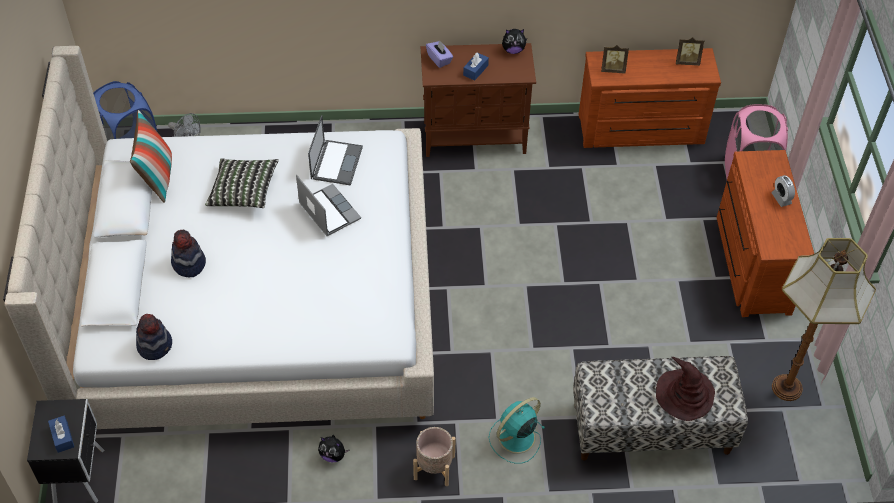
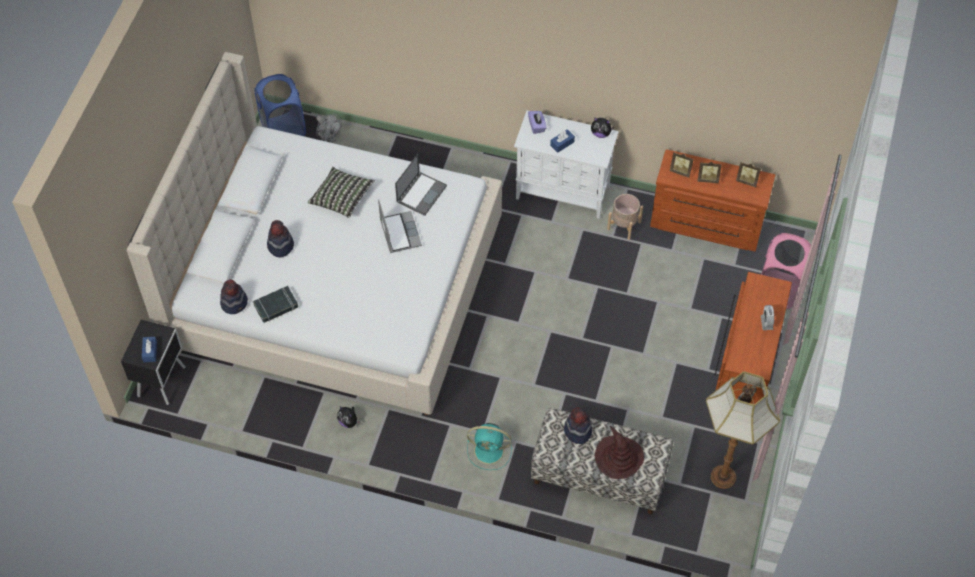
camera: 20 degrees right, 5 degrees up
pillow [130,110,172,203] -> none
beige planter [413,427,456,486] -> beige planter moved to [607,194,643,240]
brown cabinet [421,43,536,157] -> white cabinet [514,110,619,219]
turquoise fan [488,397,545,464] -> turquoise fan turned 150 degrees counterclockwise [467,423,512,470]
none -> black book [253,286,298,323]
none -> hat [564,407,592,444]
none -> picture frame [697,162,722,183]

